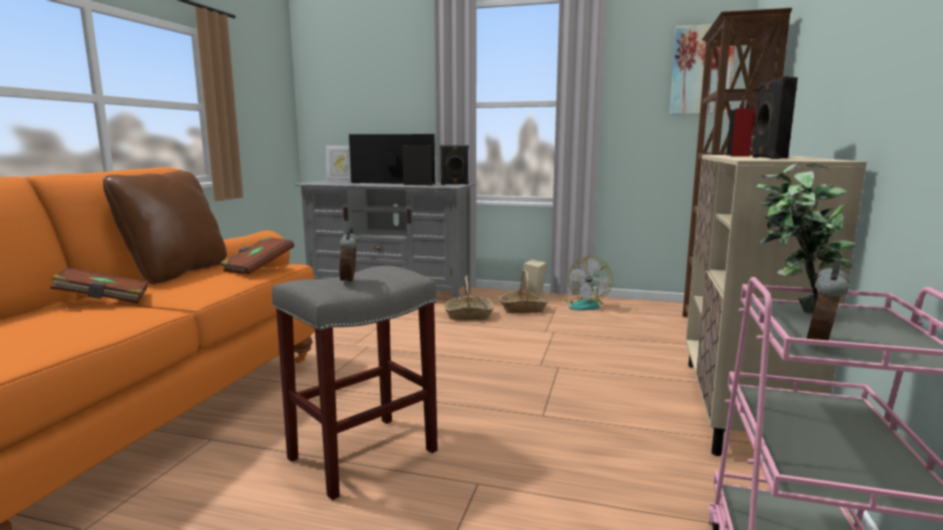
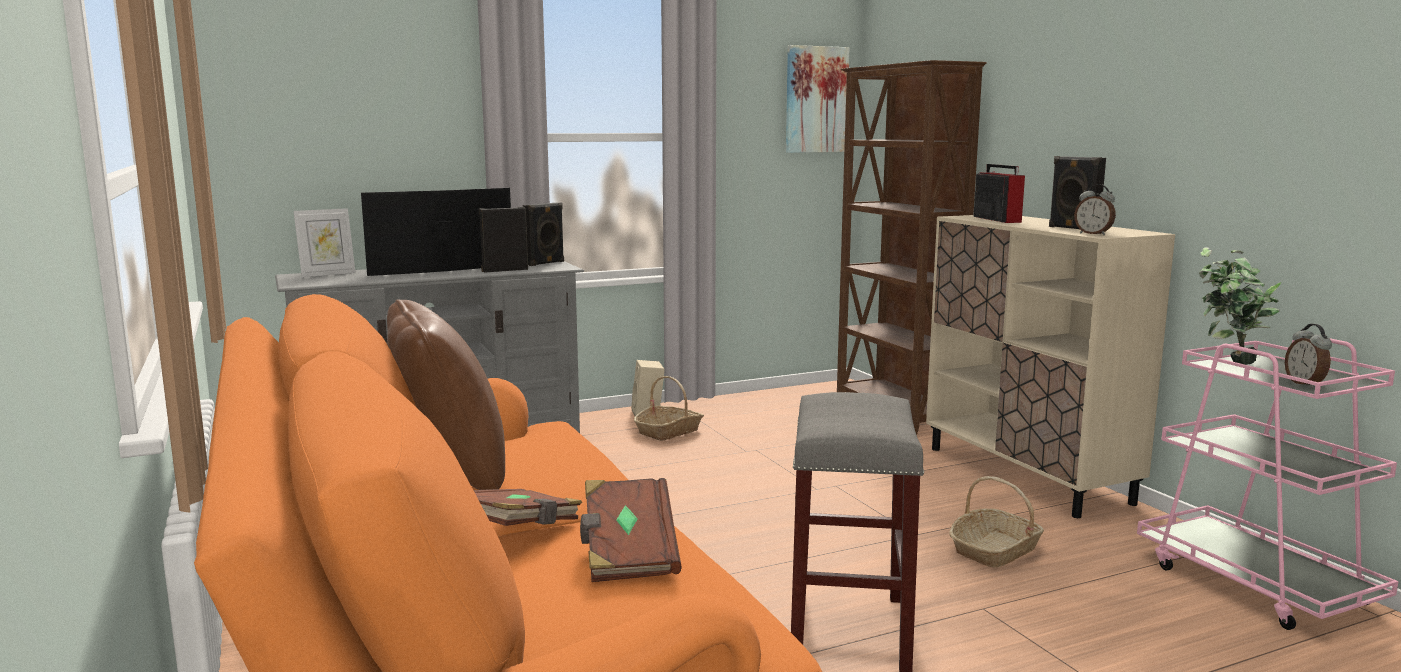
camera: 40 degrees left, 0 degrees up
brown book [220,236,294,275] -> brown book moved to [580,478,682,582]
alarm clock [339,227,359,284] -> alarm clock moved to [1074,184,1116,235]
basket [444,275,494,320] -> basket moved to [949,476,1044,567]
fan [564,256,613,310] -> none

